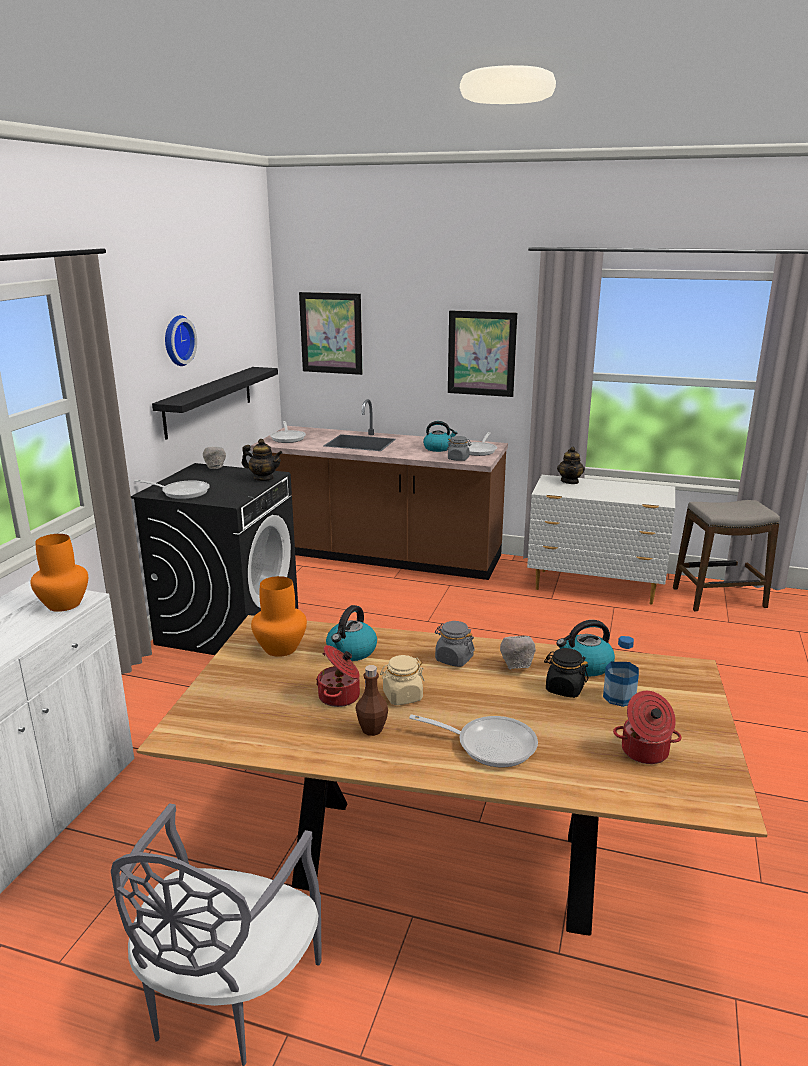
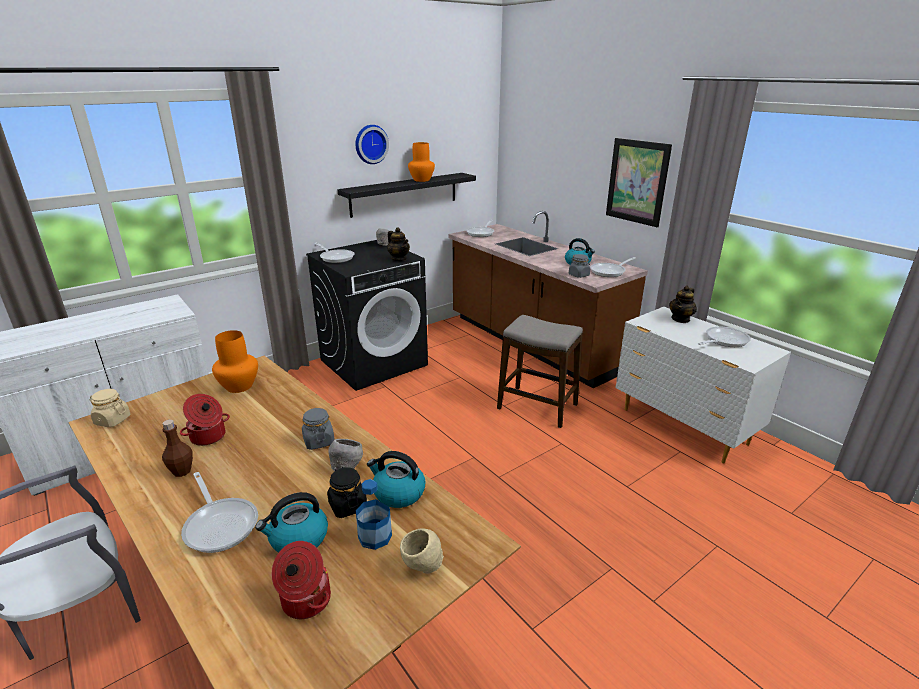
camera: 35 degrees right, 5 degrees up
orange vase [30,534,88,612] -> orange vase moved to [408,142,435,182]
picture [299,292,362,375] -> none
kettle [326,605,377,661] -> kettle moved to [255,492,328,553]
beige jar [380,655,425,705] -> beige jar moved to [90,389,130,427]
stool [673,500,780,612] -> stool moved to [497,315,583,428]
none -> beige bowl [400,528,444,574]
none -> frying pan [698,327,751,347]

